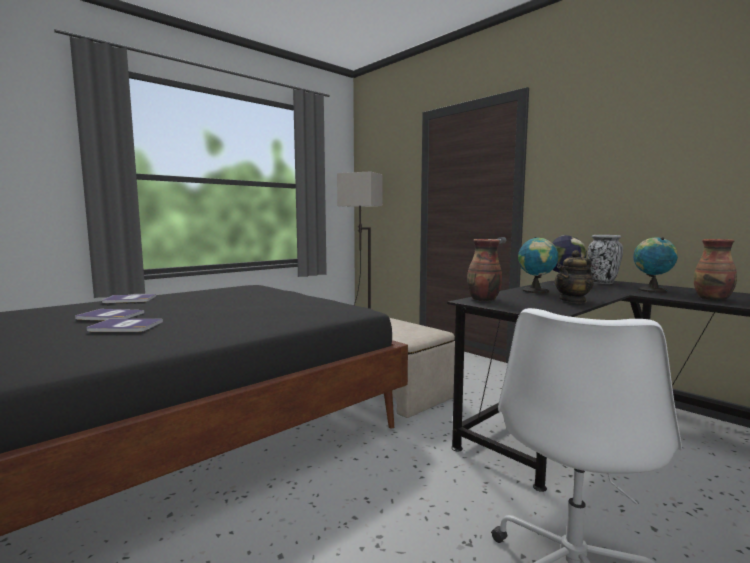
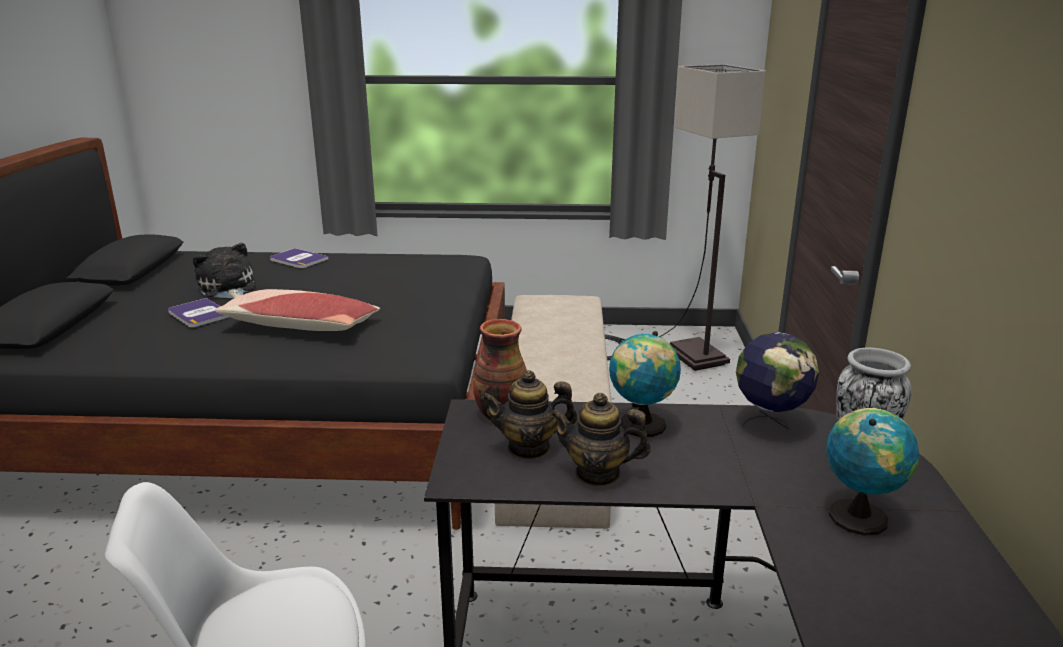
camera: 45 degrees right, 15 degrees up
book [75,309,144,321] -> plush toy [193,243,256,298]
vase [694,239,737,301] -> none
none -> pillow [215,289,380,331]
none -> teapot [481,370,577,460]

